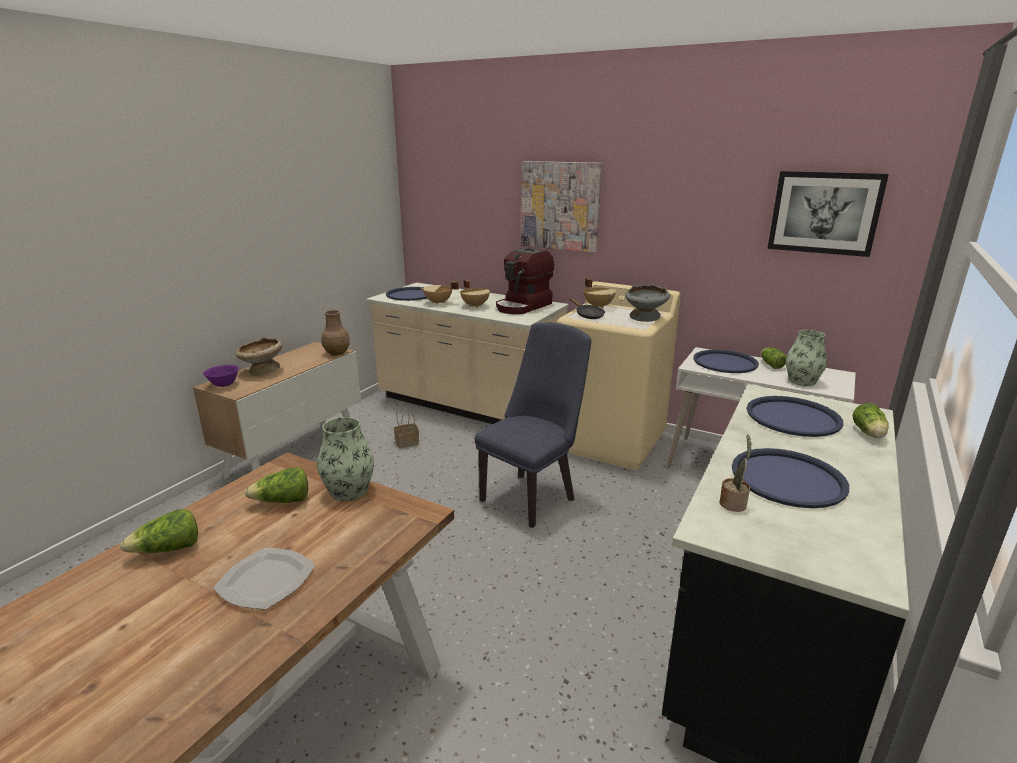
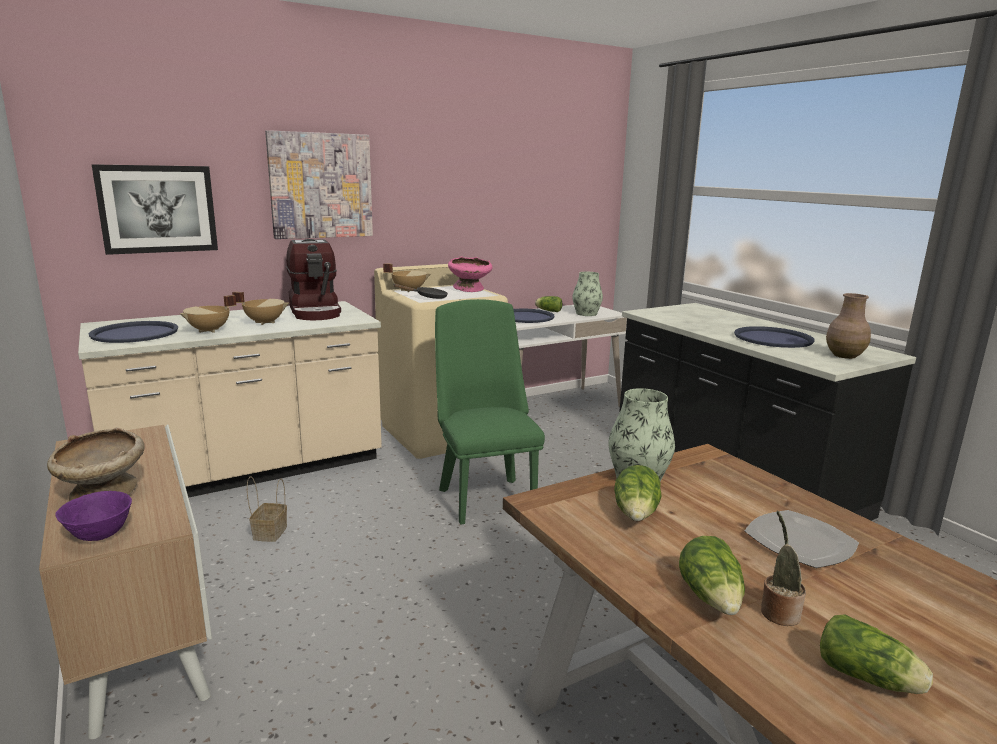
camera: 60 degrees left, 5 degrees down
brown vase [321,310,350,356] -> brown vase moved to [826,293,871,359]
blue chair [475,323,591,528] -> green chair [435,299,545,525]
grey bowl [625,284,670,322] -> pink bowl [448,256,492,292]
potted plant [720,434,752,512] -> potted plant moved to [761,511,806,626]
blue tray [746,396,843,437] -> none
picture [767,171,889,257] -> picture moved to [92,164,218,255]
lettuce [853,403,889,438] -> lettuce moved to [820,615,933,694]

